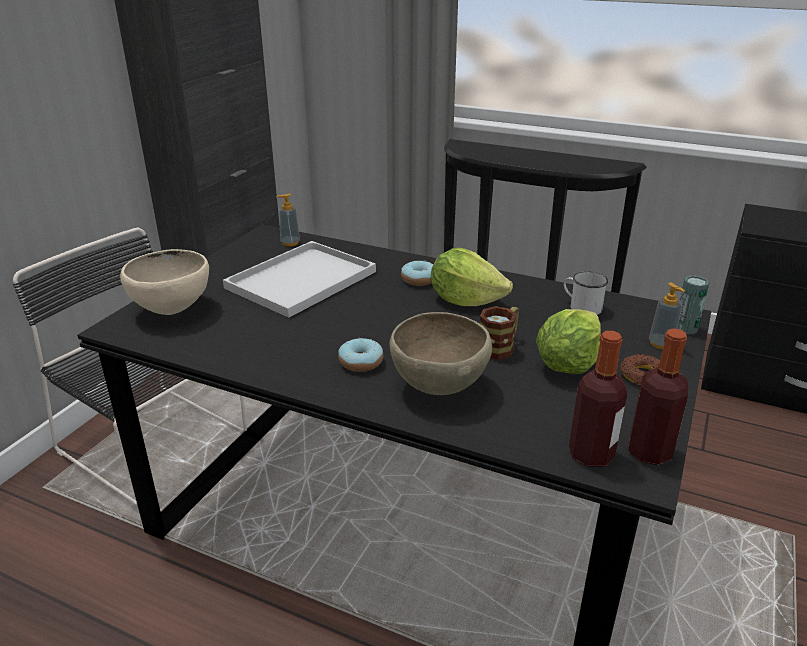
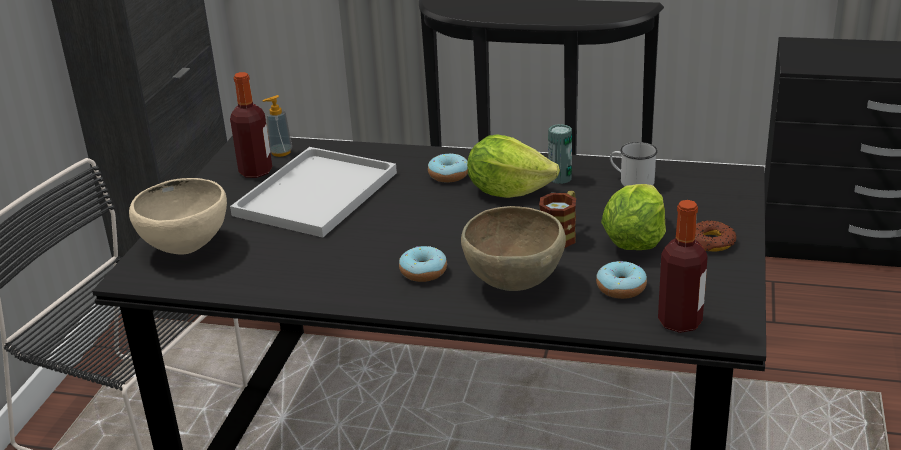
camera: 10 degrees left, 0 degrees up
bottle [628,328,688,465] -> bottle moved to [230,72,272,178]
soap dispenser [649,282,685,349] -> none
can [678,276,709,334] -> can moved to [548,124,572,184]
none -> donut [596,261,647,299]

